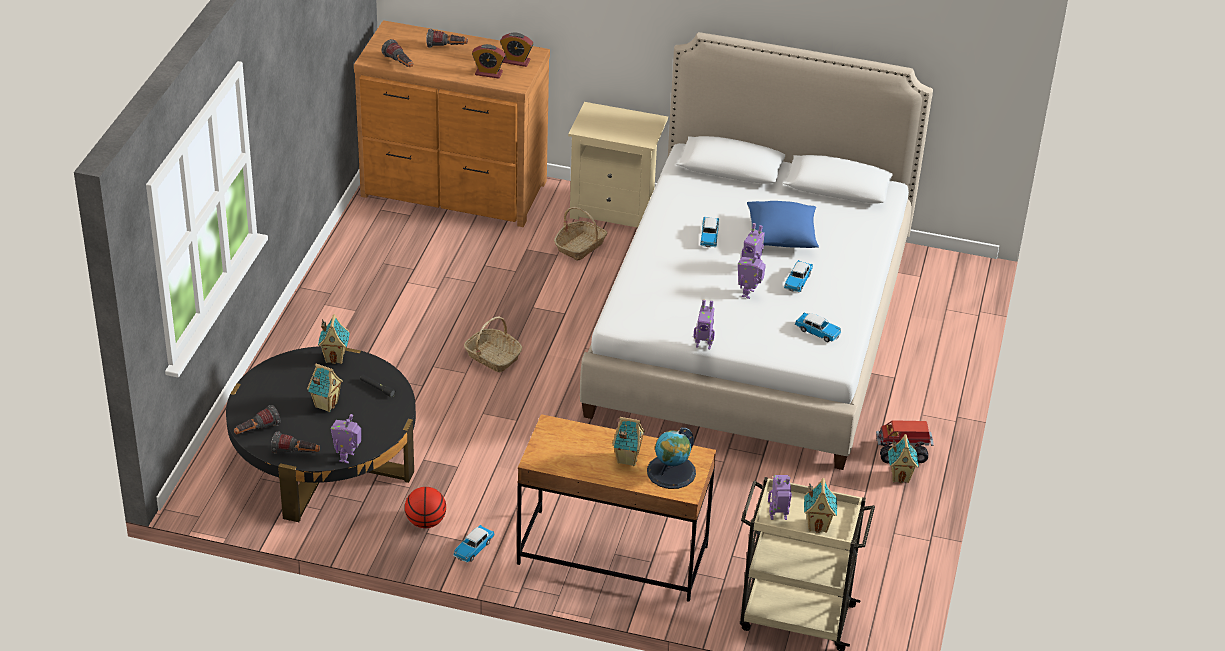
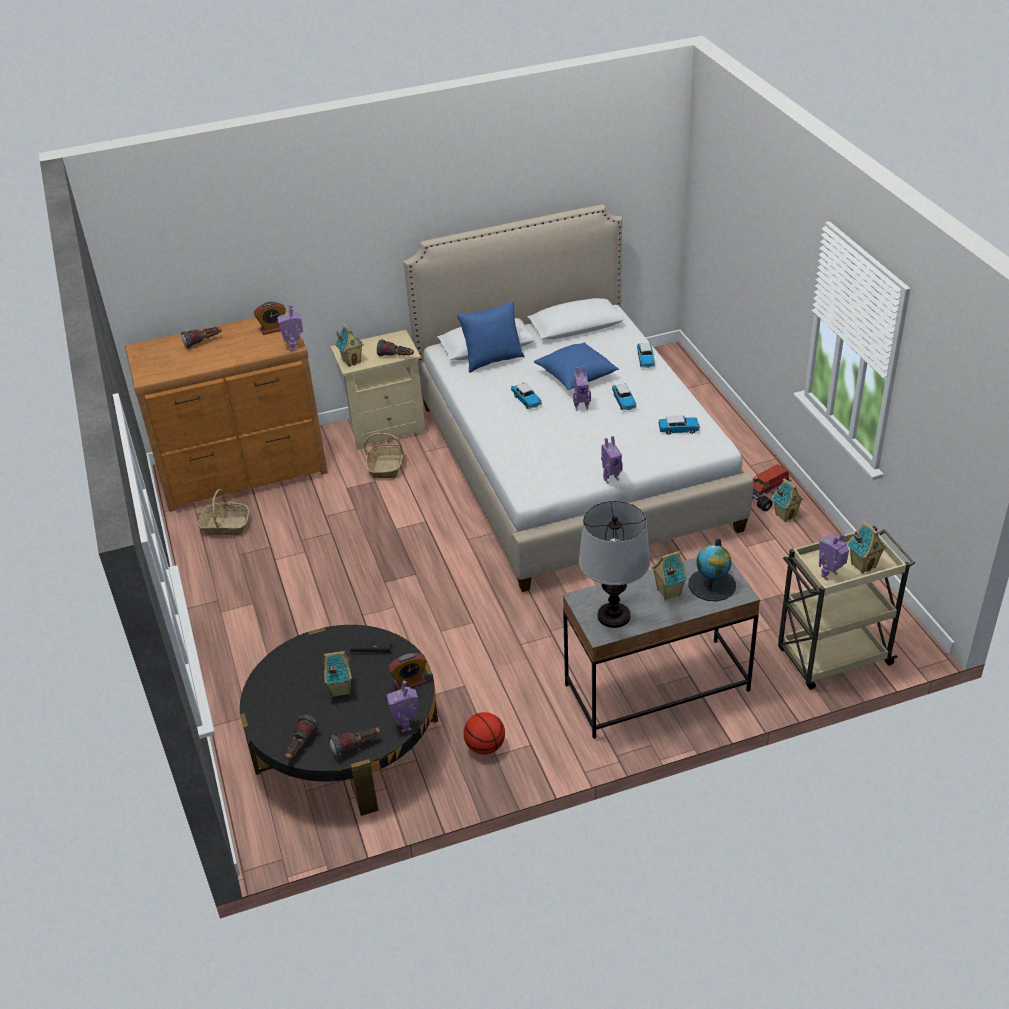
camera: 30 degrees left, 0 degrees up
toy house [318,314,350,364] -> toy house moved to [335,324,364,367]
flashlight [382,39,413,67] -> flashlight moved to [377,339,414,357]
toy car [453,525,494,563] -> toy car moved to [637,343,655,368]
basket [464,316,523,372] -> basket moved to [198,489,249,535]
alarm clock [472,44,506,79] -> alarm clock moved to [388,653,427,690]
brown desk [517,414,716,602] -> grey desk [563,557,760,739]
toy robot [738,251,766,299] -> toy robot moved to [277,305,303,351]
none -> blue pillow [457,301,524,373]
none -> table lamp [579,501,650,628]

